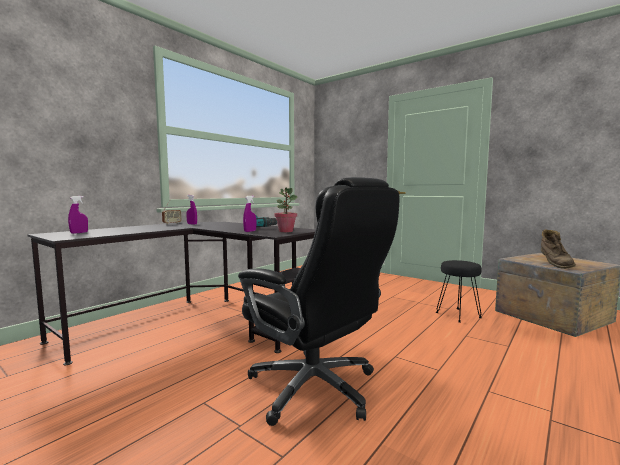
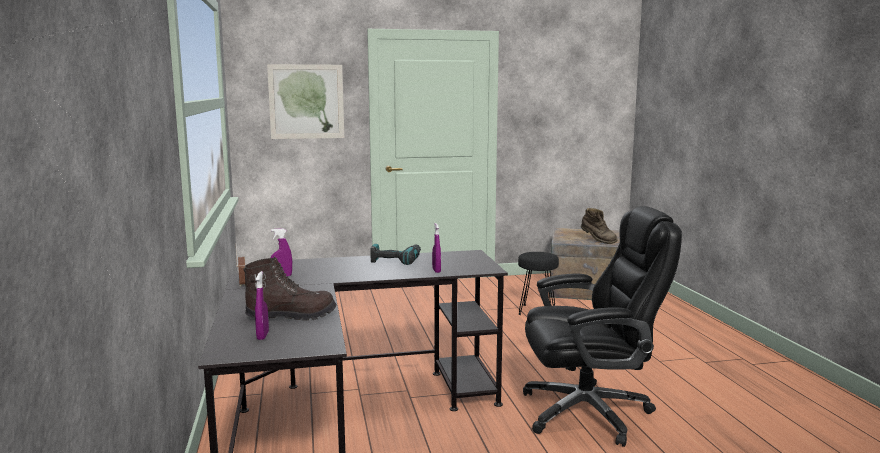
camera: 50 degrees left, 5 degrees up
potted plant [274,188,297,232] -> none
none -> brown boot [243,257,337,321]
none -> picture [267,64,344,139]

